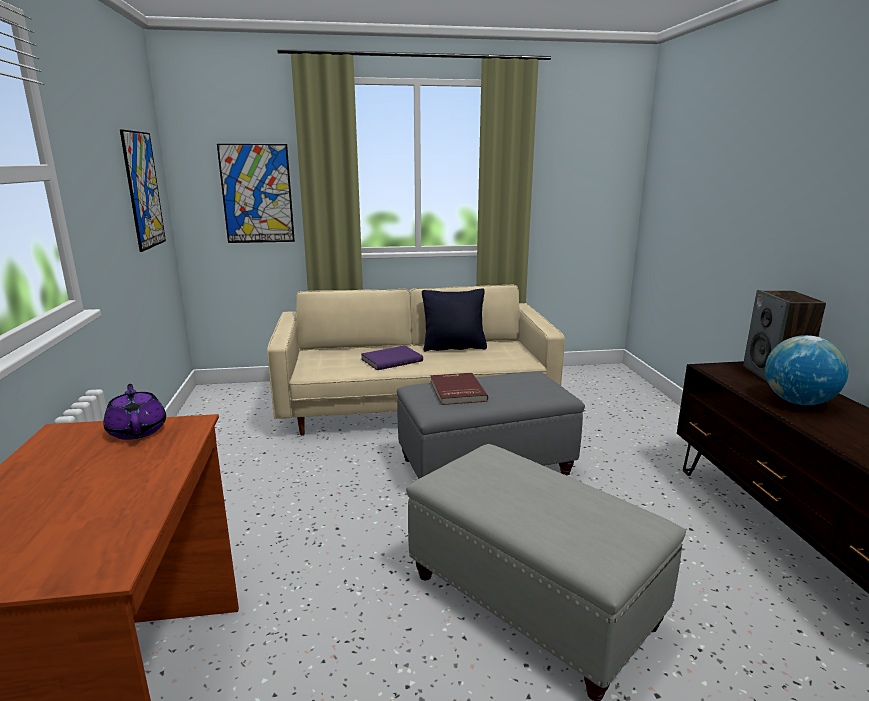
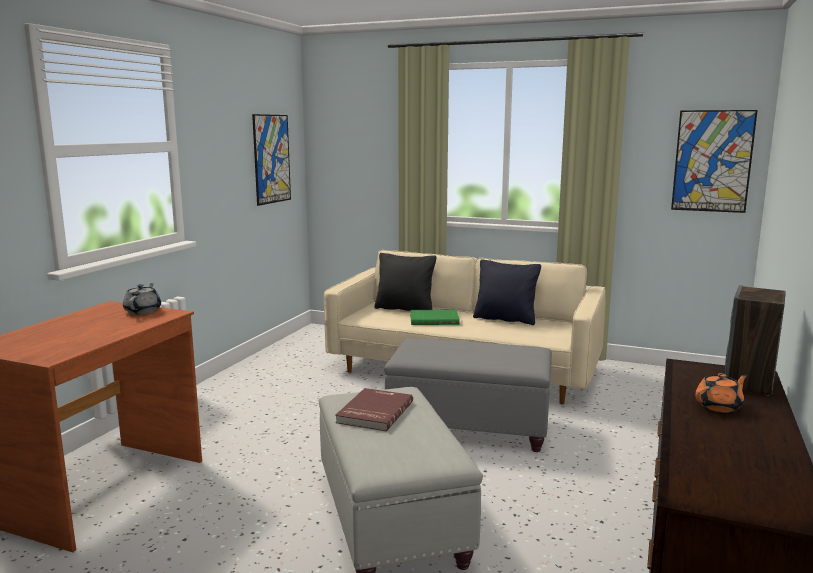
camera: 30 degrees right, 5 degrees down
purple teapot [103,384,166,440] -> grey teapot [123,283,161,315]
picture [217,144,295,243] -> picture moved to [671,110,758,213]
purple book [361,346,423,370] -> green book [410,310,460,325]
red book [430,373,488,405] -> red book moved to [335,388,413,431]
globe [765,335,848,405] -> orange teapot [695,373,748,412]
none -> black pillow [374,253,436,311]

